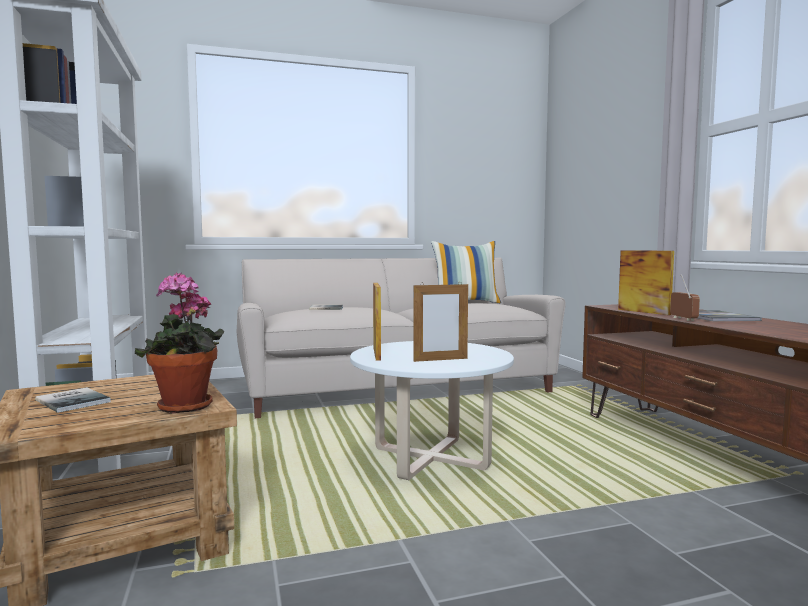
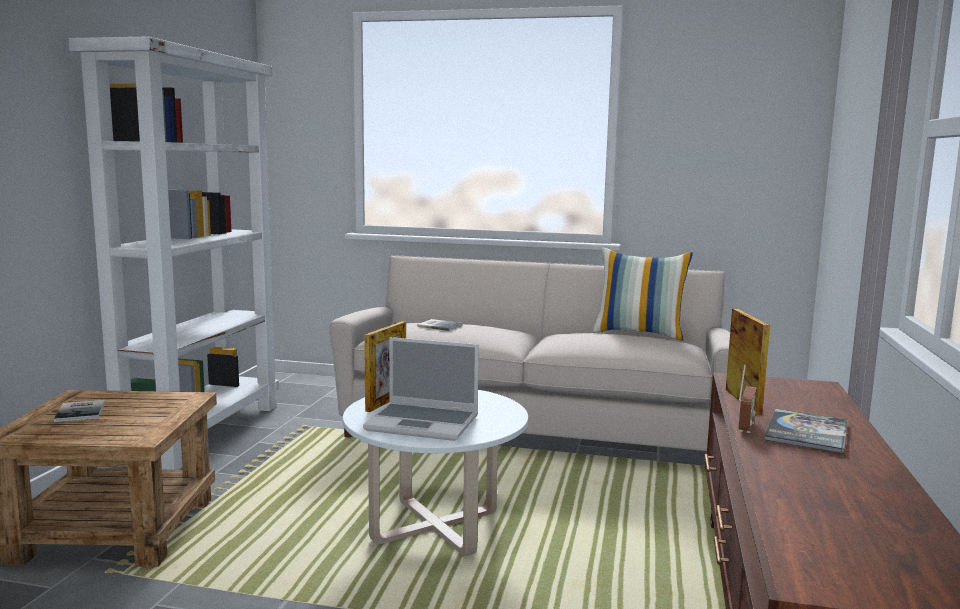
camera: 30 degrees right, 5 degrees up
potted plant [135,272,224,413] -> none
picture frame [413,282,468,362] -> laptop [363,337,479,441]

